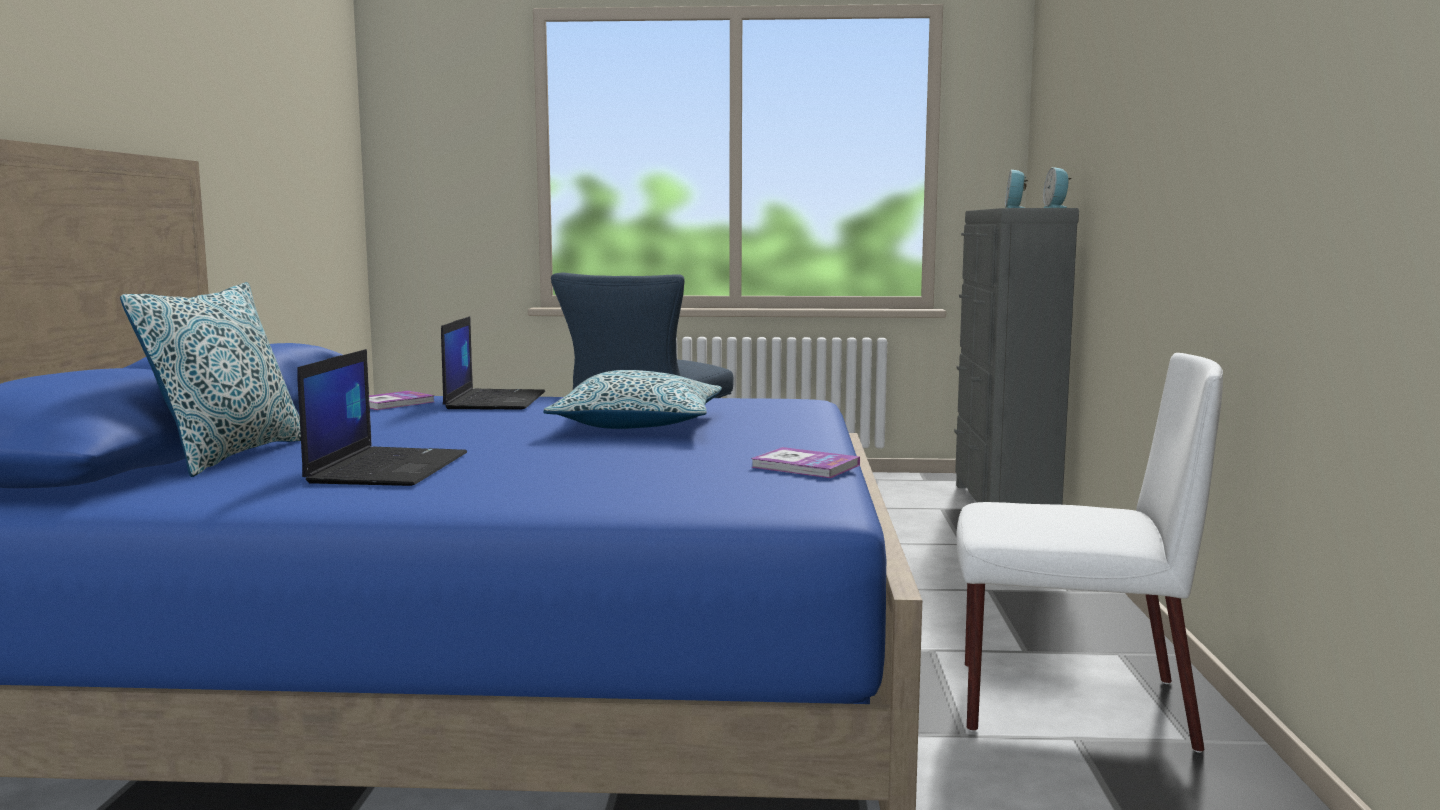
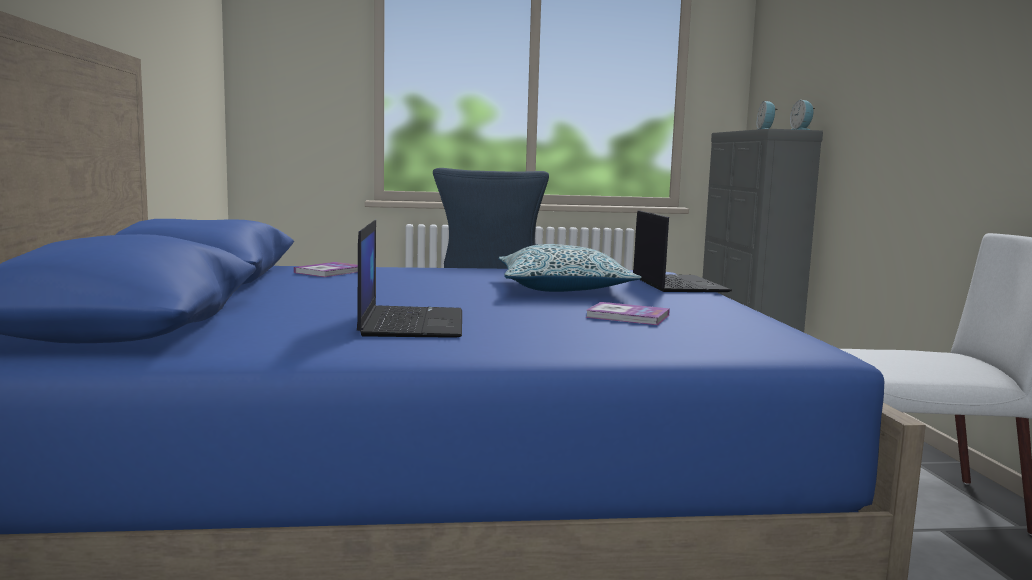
camera: 10 degrees left, 0 degrees up
pillow [120,282,301,477] -> none
laptop [441,316,545,409] -> laptop moved to [633,210,732,292]
book [751,447,860,478] -> book moved to [585,302,670,325]

